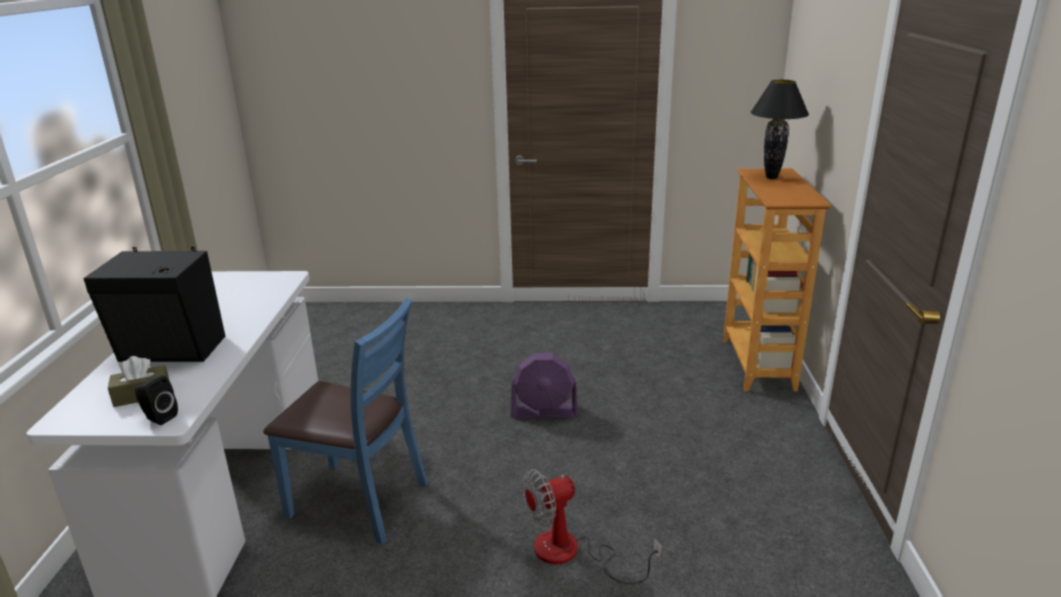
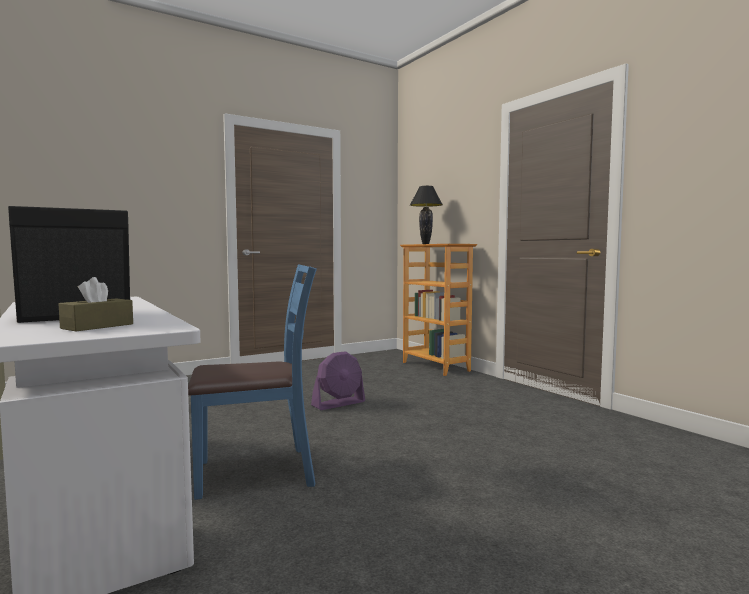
camera: 35 degrees left, 20 degrees down
black speaker [135,376,178,425] -> none
fan [522,469,662,584] -> none

